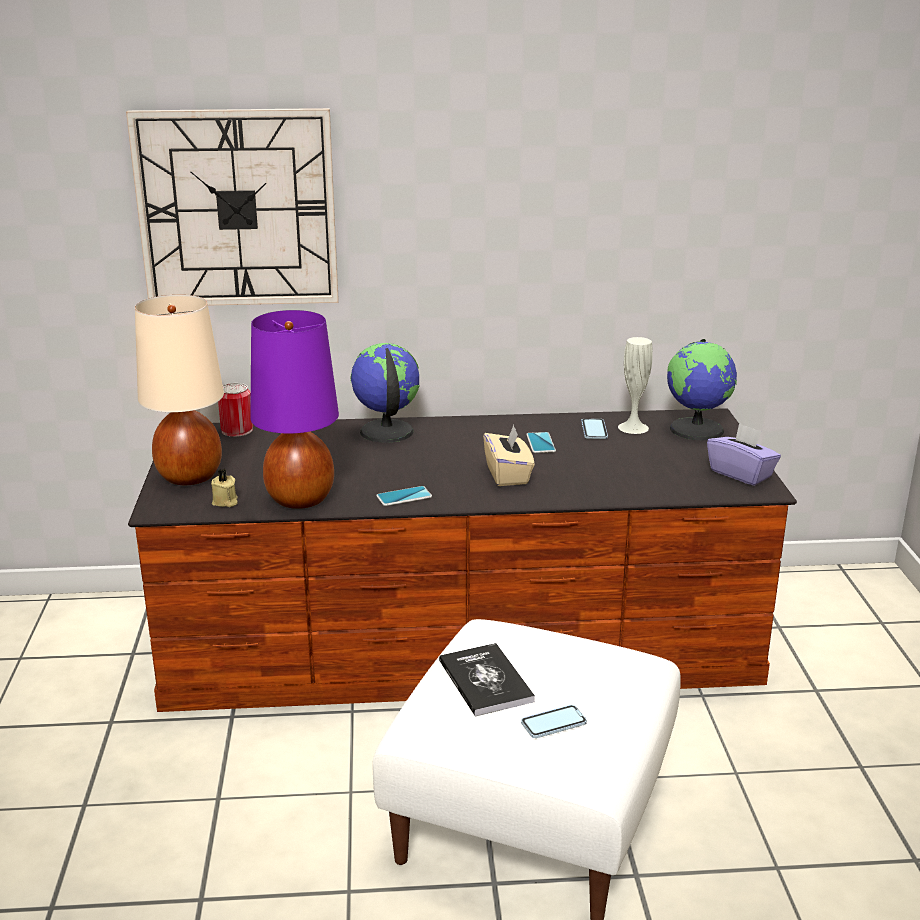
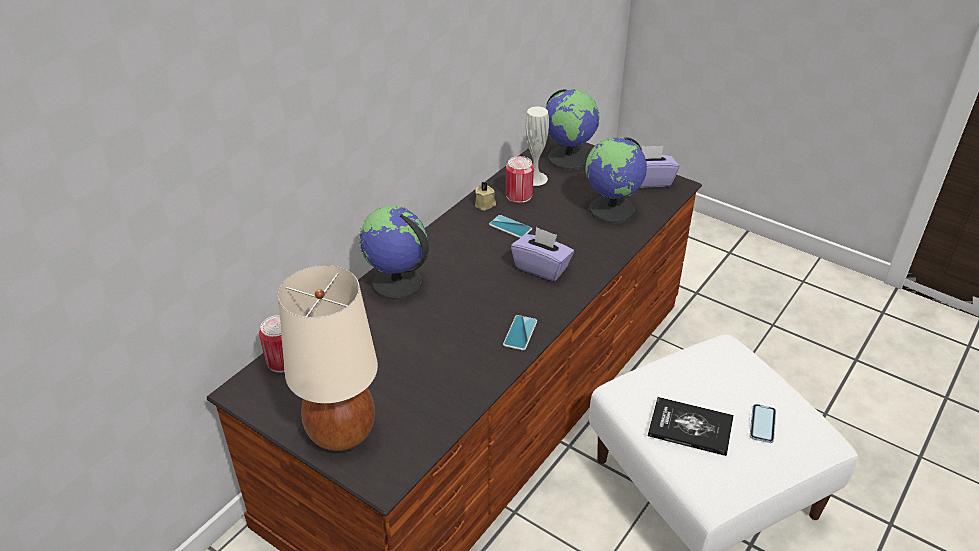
camera: 50 degrees left, 15 degrees up
wall clock [126,108,339,306] -> none
beige candle [211,469,238,507] -> beige candle moved to [475,181,496,211]
purple table lamp [250,310,339,509] -> none
beige tissue box [483,425,535,486] -> purple tissue box [511,227,574,281]
phone [581,419,608,439] -> can [506,156,534,203]
none -> globe [586,137,647,224]

